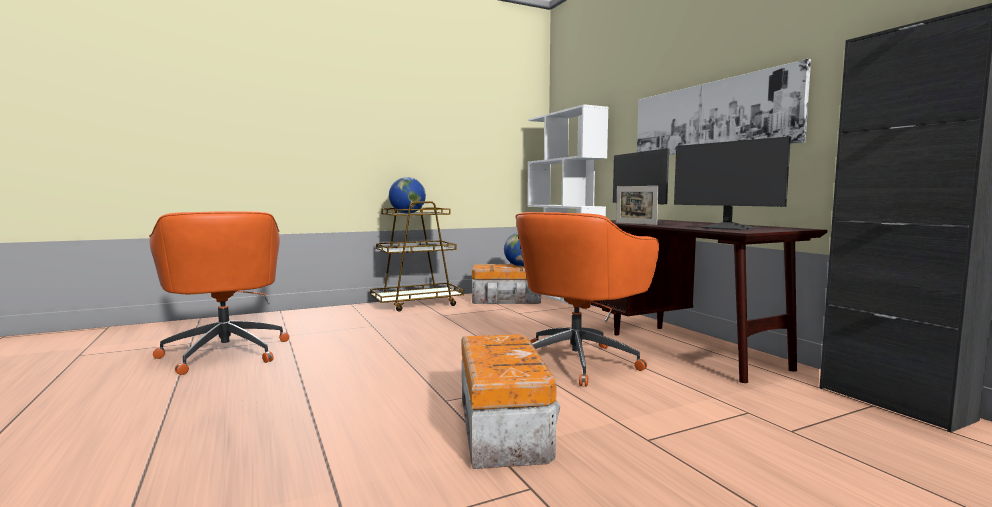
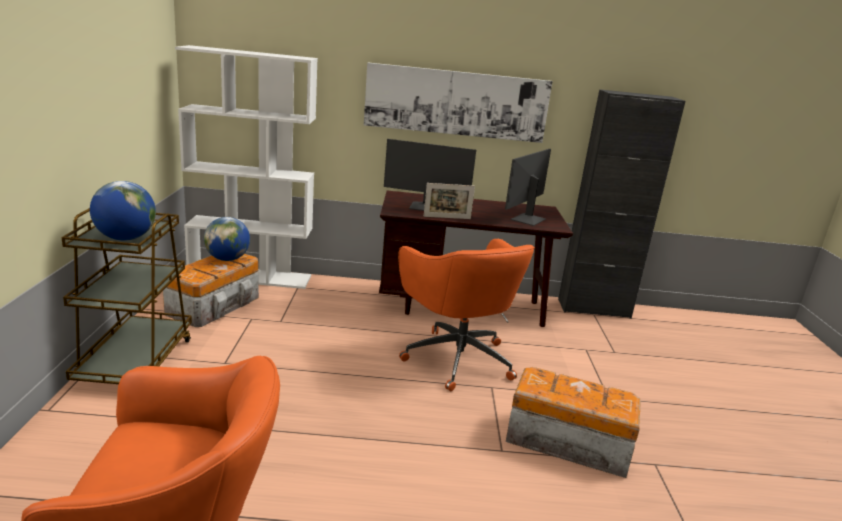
camera: 65 degrees left, 15 degrees up
monitor [674,136,791,230] -> monitor turned 135 degrees clockwise [505,149,551,226]

